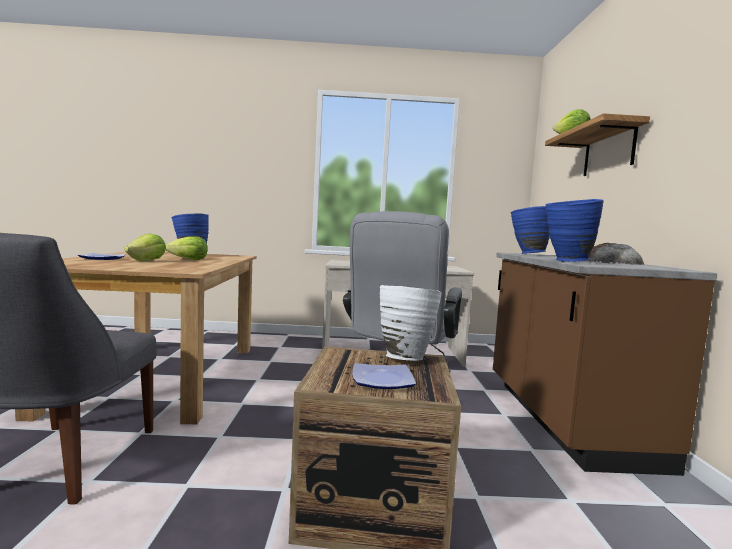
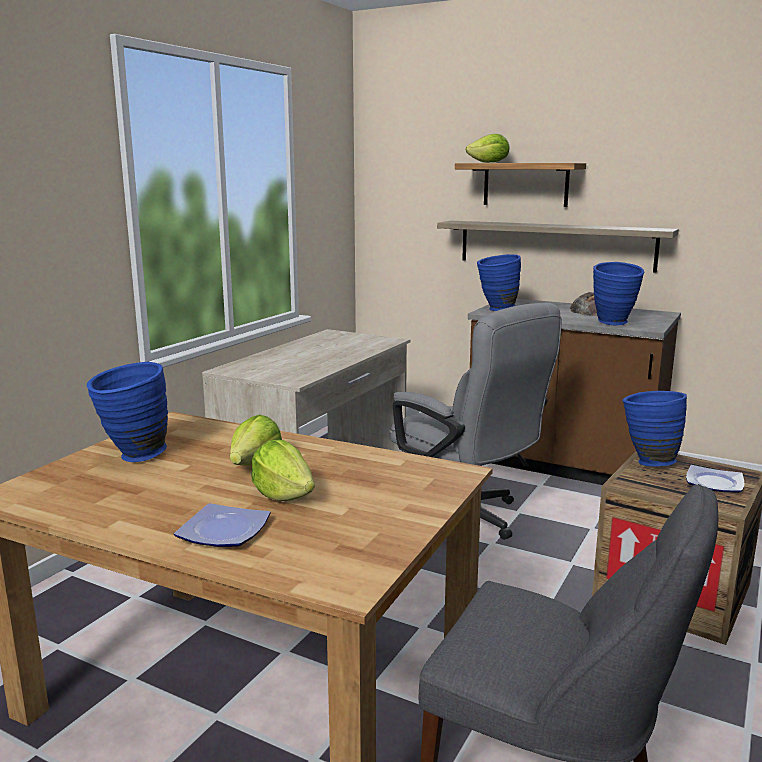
camera: 60 degrees left, 10 degrees up
white vase [380,285,442,361] -> blue vase [623,391,687,467]
none -> shelf [437,221,679,273]

